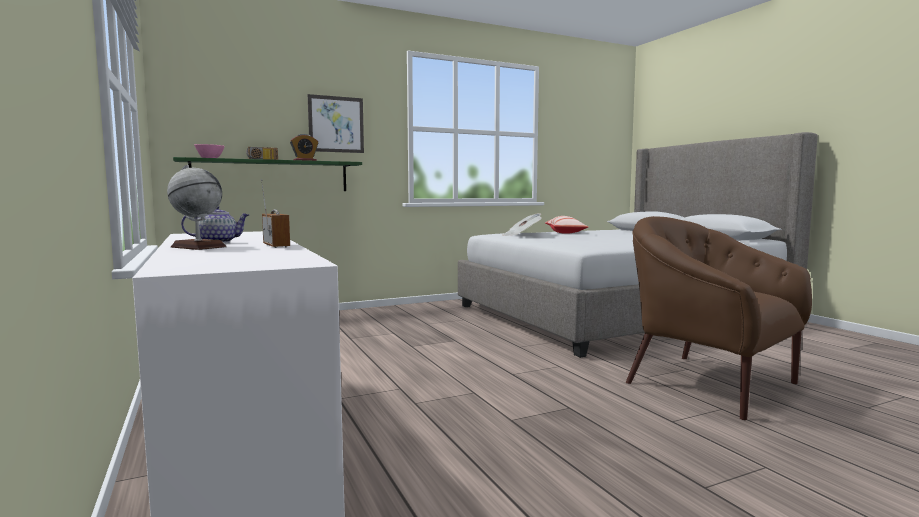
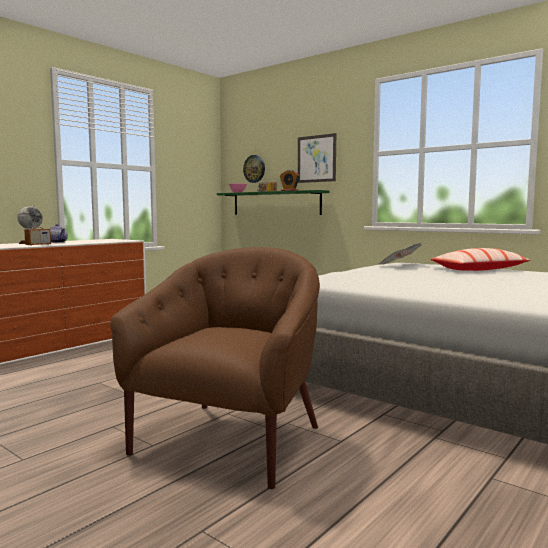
camera: 65 degrees right, 0 degrees up
none -> wall clock [243,155,265,183]

